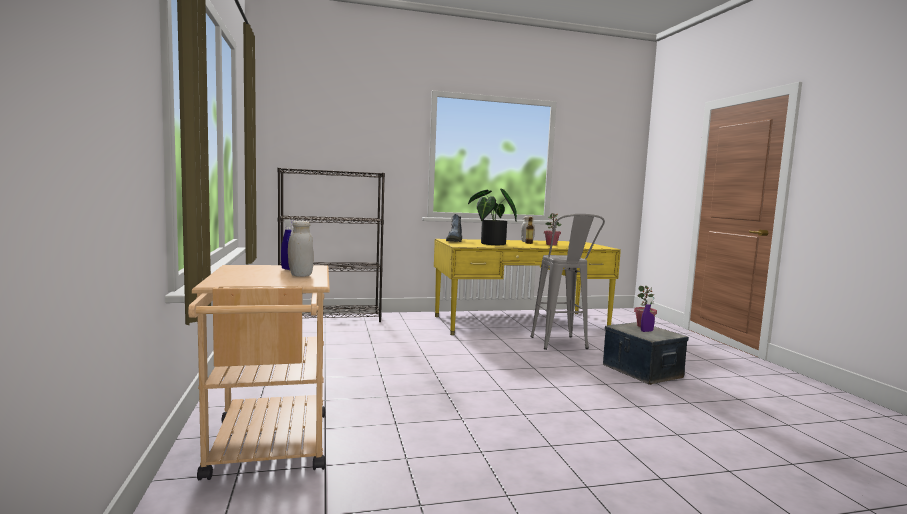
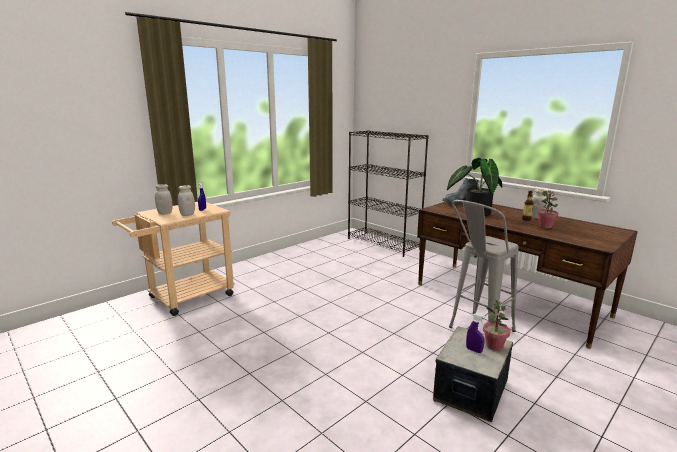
camera: 60 degrees right, 10 degrees up
yellow desk [434,239,621,335] -> brown desk [417,202,638,349]
none -> white jar [155,184,173,214]

